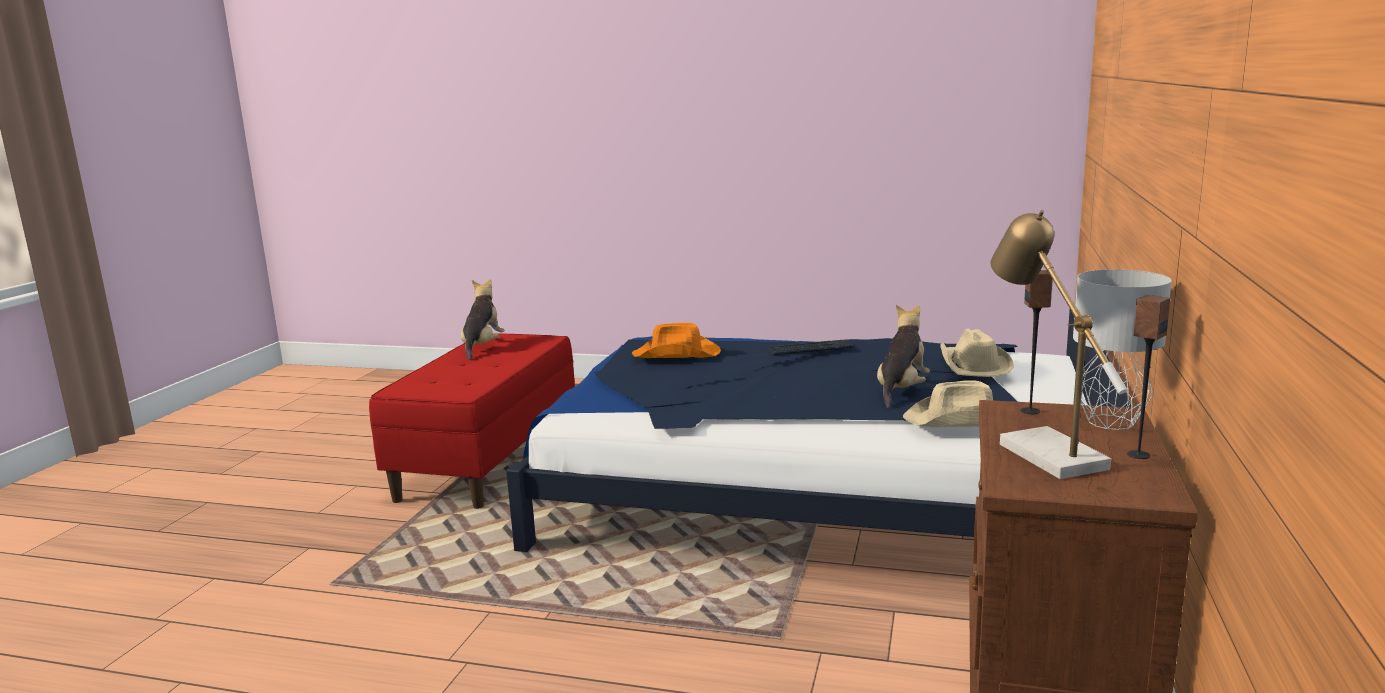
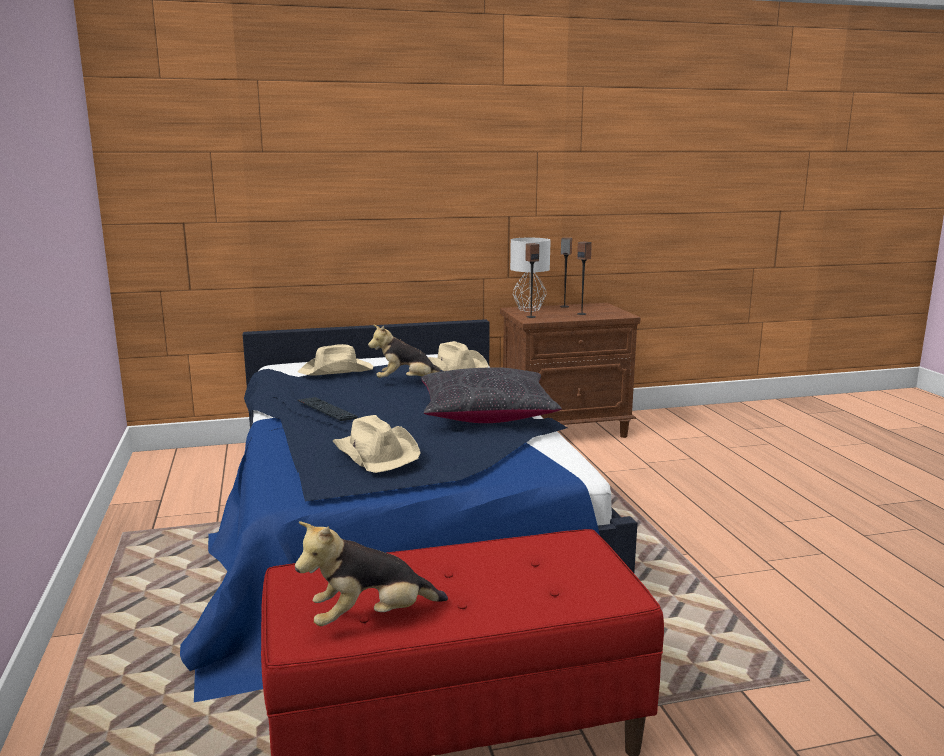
camera: 120 degrees left, 0 degrees up
orange hat [632,323,721,358] -> beige hat [333,415,421,473]
table lamp [990,210,1127,479] -> speaker [577,241,592,315]
none -> black pillow [421,367,562,423]

